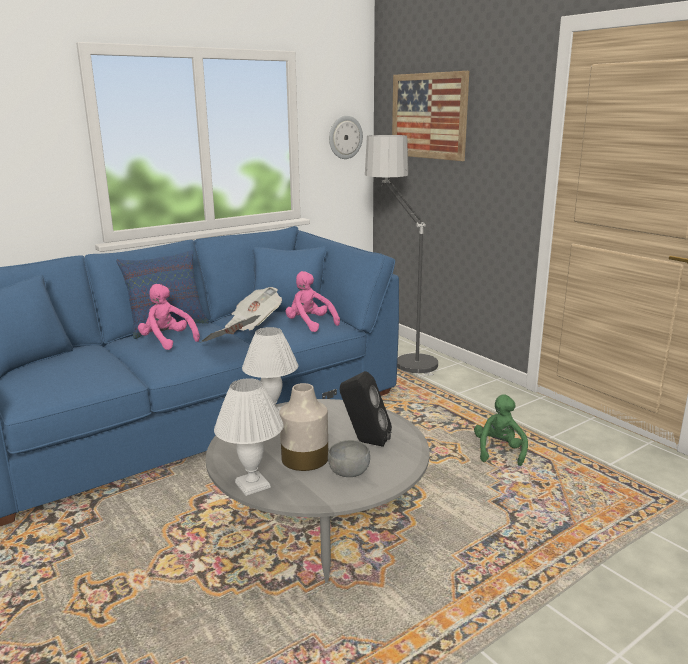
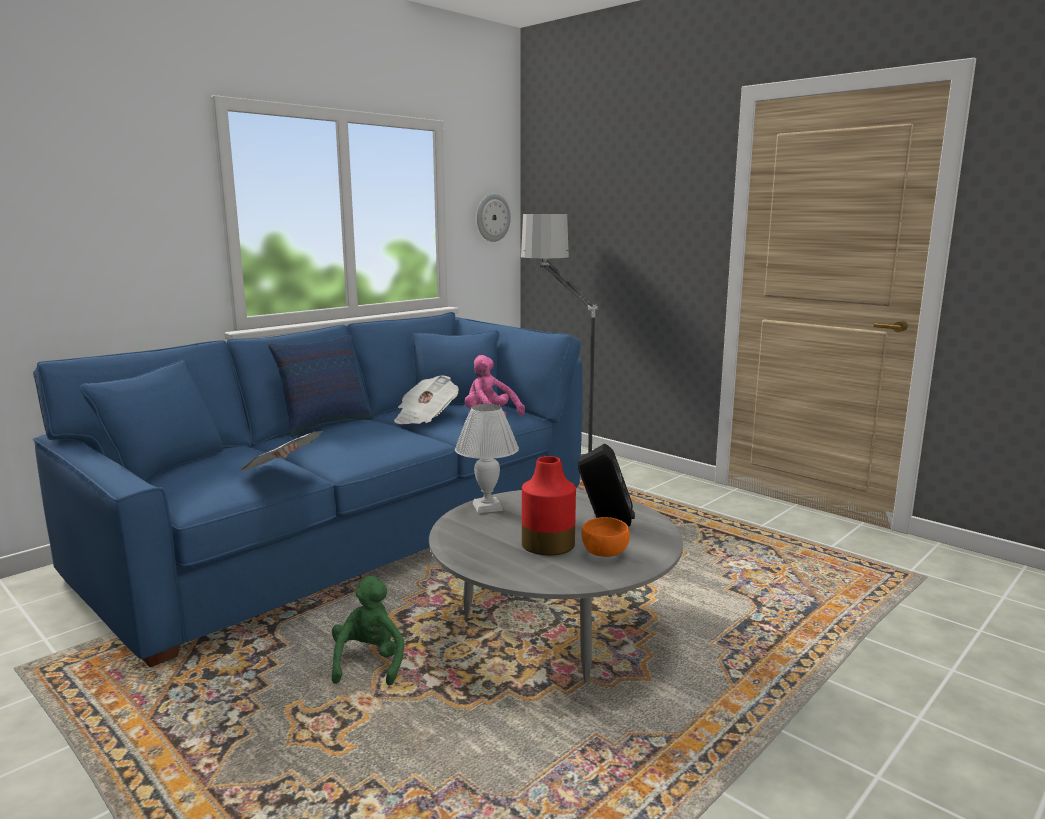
camera: 10 degrees left, 5 degrees down
pink plush toy [138,284,200,350] -> none
newspaper [199,315,261,343] -> newspaper moved to [238,431,323,472]
white table lamp [214,378,284,496] -> none
beige vase [279,383,328,471] -> red vase [522,456,576,555]
grey bowl [328,440,370,477] -> orange bowl [582,517,630,557]
picture [392,71,469,161] -> none
green plush toy [474,394,528,466] -> green plush toy moved to [332,576,404,685]

